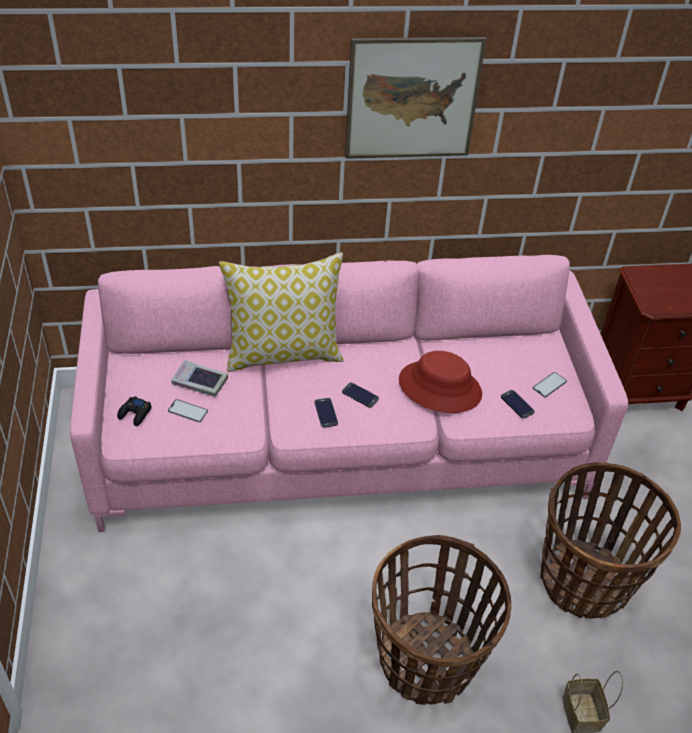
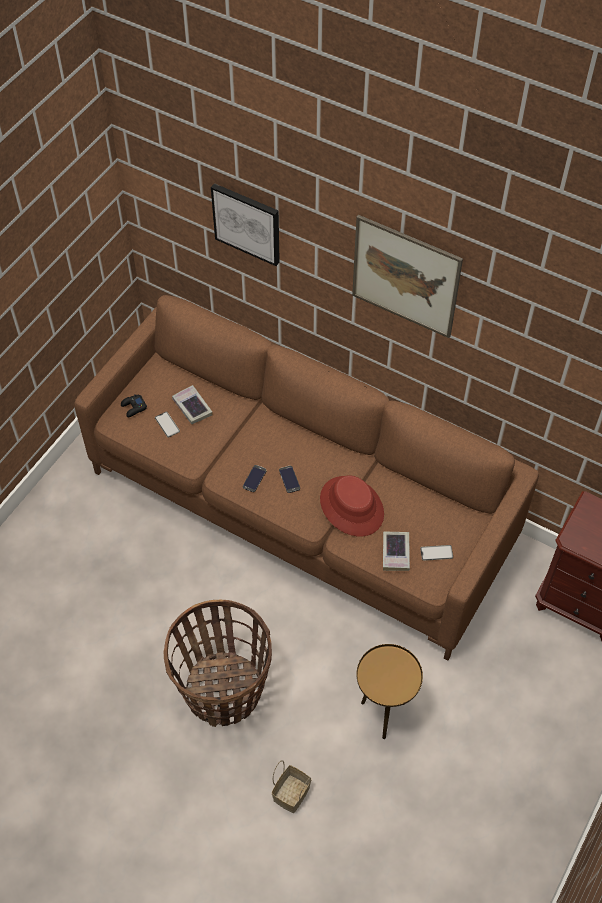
camera: 40 degrees right, 10 degrees up
pink sofa [70,255,628,532] -> brown sofa [74,295,539,660]
pillow [219,253,344,372] -> none
phone [501,390,535,419] -> book [383,532,410,571]
basket [540,462,681,619] -> brown side table [357,644,423,739]
none -> picture [211,183,280,266]

